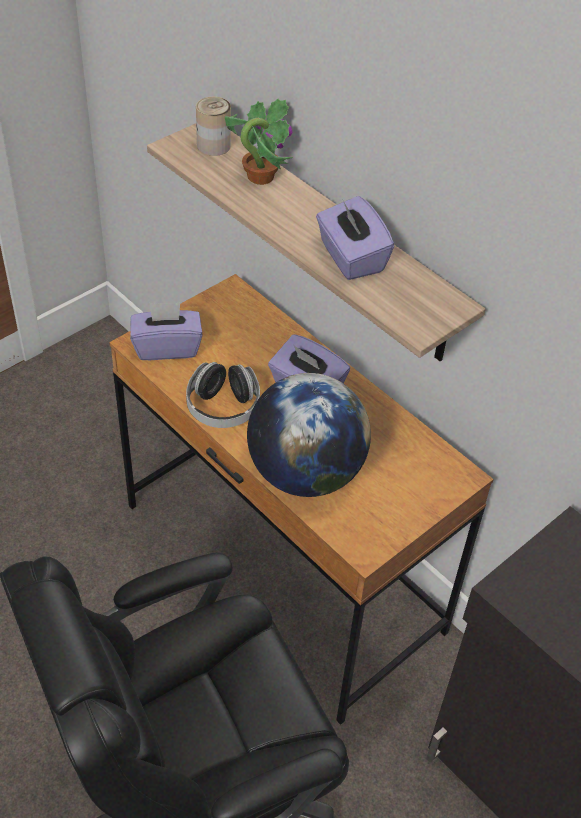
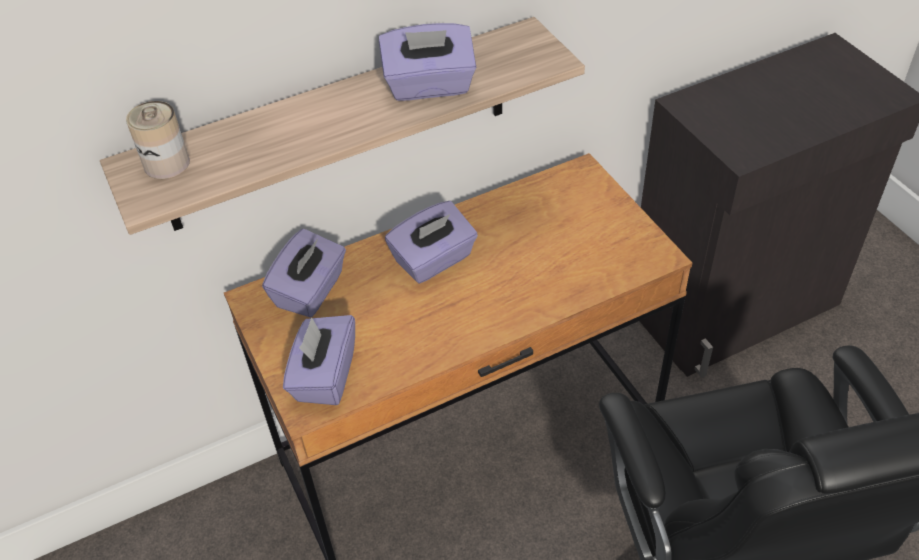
camera: 70 degrees left, 0 degrees up
headphones [186,362,260,428] -> none
potted plant [225,99,293,185] -> none
globe [247,373,371,497] -> none
none -> purple tissue box [262,229,346,317]

